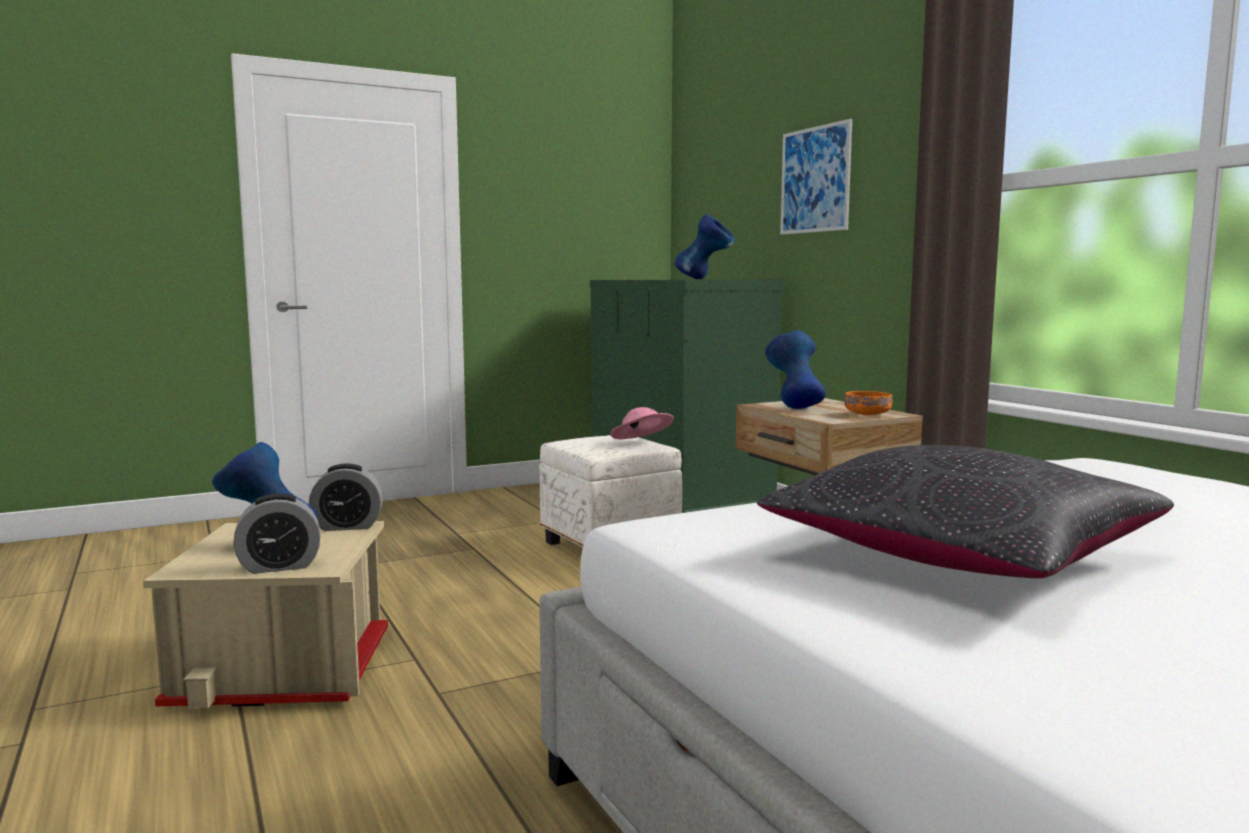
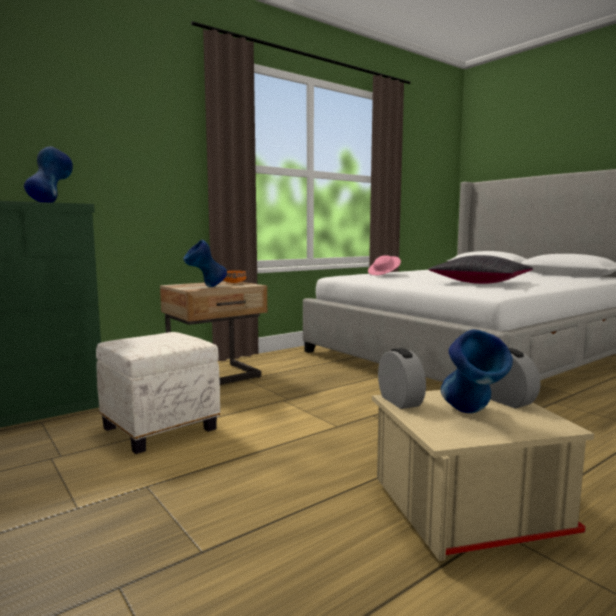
camera: 100 degrees left, 0 degrees up
pink hat [610,407,674,439] -> pink hat moved to [368,255,401,276]
picture [780,119,852,235] -> none

